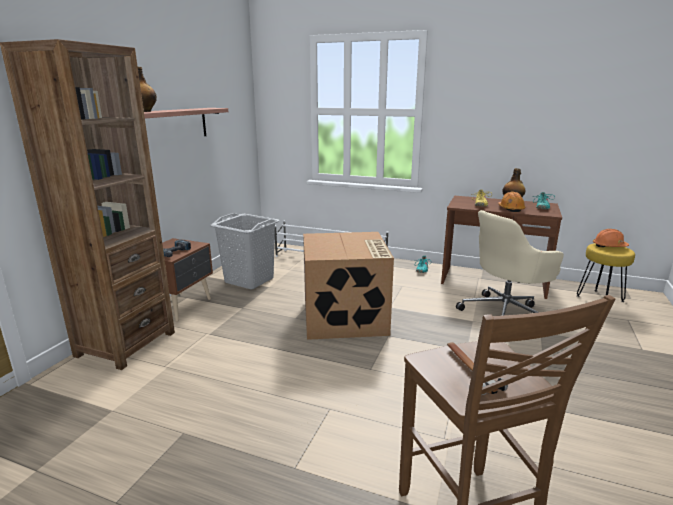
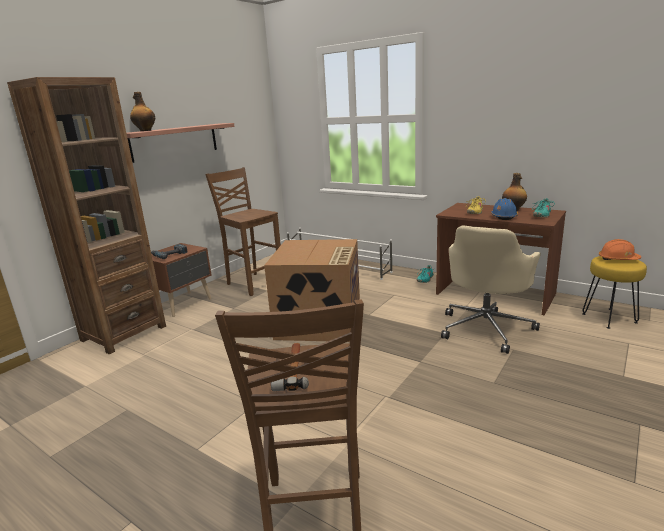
camera: 15 degrees right, 0 degrees up
grey laundry basket [210,213,280,290] -> brown stool [205,167,281,296]
beige office chair [456,210,564,316] -> beige office chair turned 45 degrees counterclockwise [441,226,541,354]
orange hard hat [498,191,525,212] -> blue hard hat [491,198,518,220]

